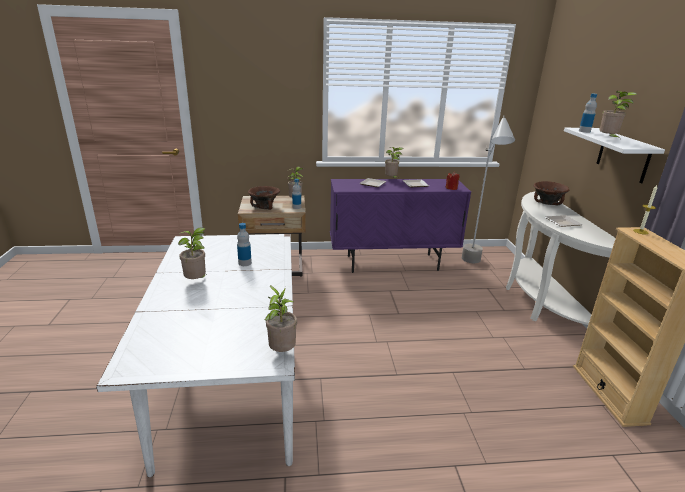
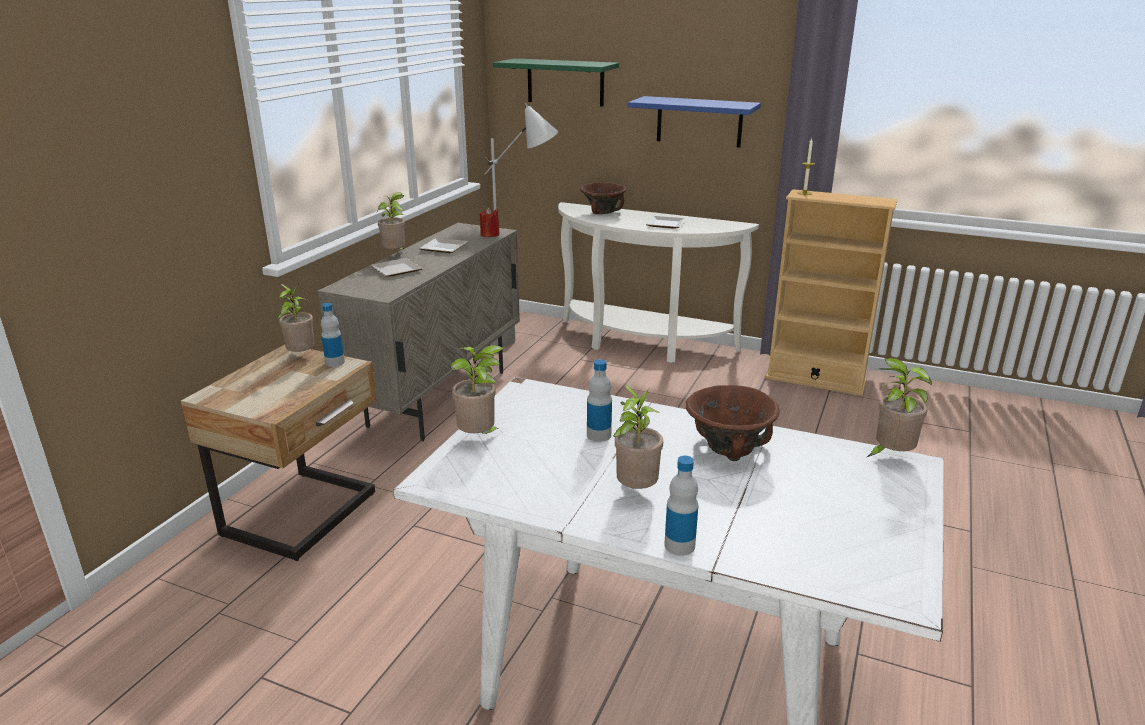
camera: 60 degrees left, 0 degrees up
brown bowl [248,186,280,210] -> brown bowl moved to [686,385,780,461]
purple cabinet [330,179,471,273] -> beige cabinet [318,223,520,441]
white shelf [564,128,665,183] -> blue shelf [628,96,761,148]
bottle [579,94,597,133] -> bottle moved to [664,456,698,556]
potted plant [600,91,637,137] -> potted plant moved to [451,345,503,434]
none -> green shelf [493,58,619,107]

